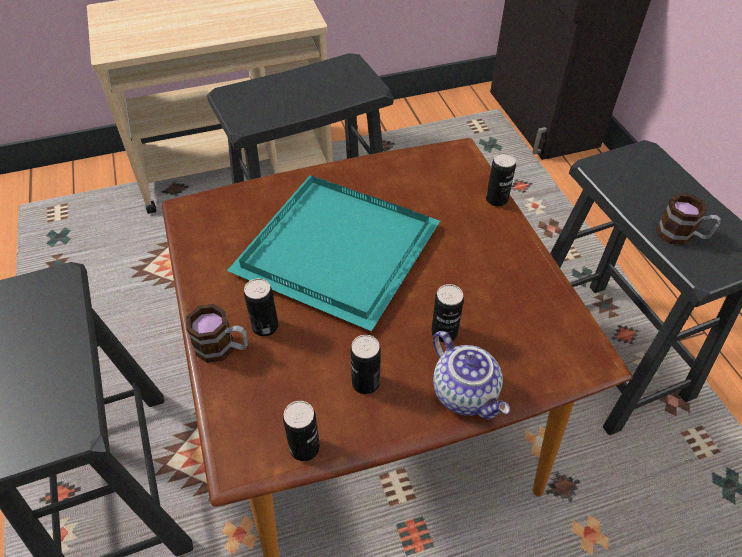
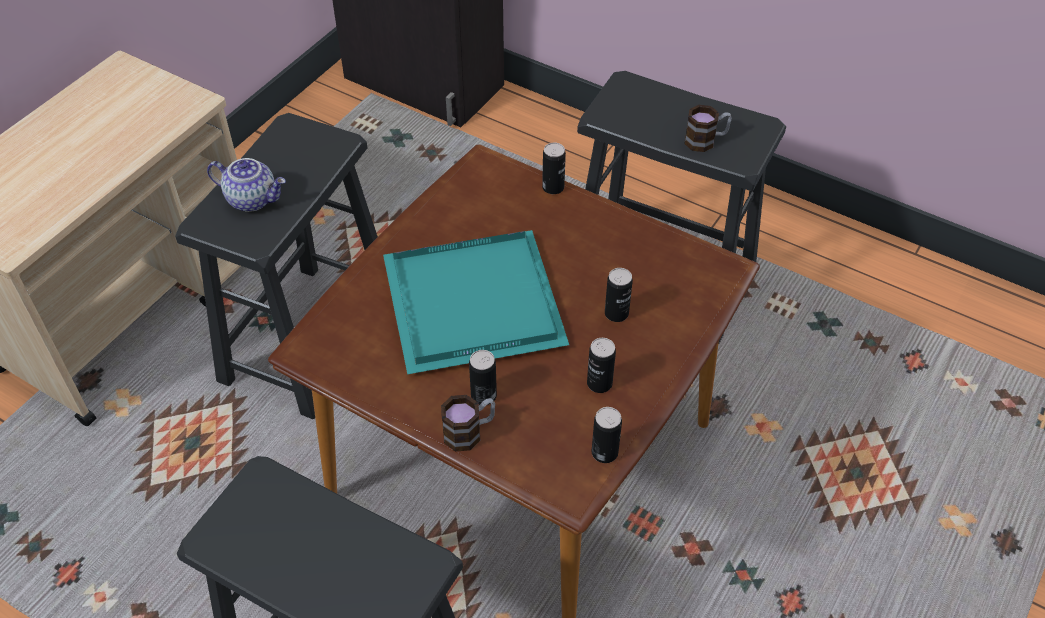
camera: 40 degrees left, 0 degrees up
teapot [433,331,510,420] -> teapot moved to [207,158,286,212]

